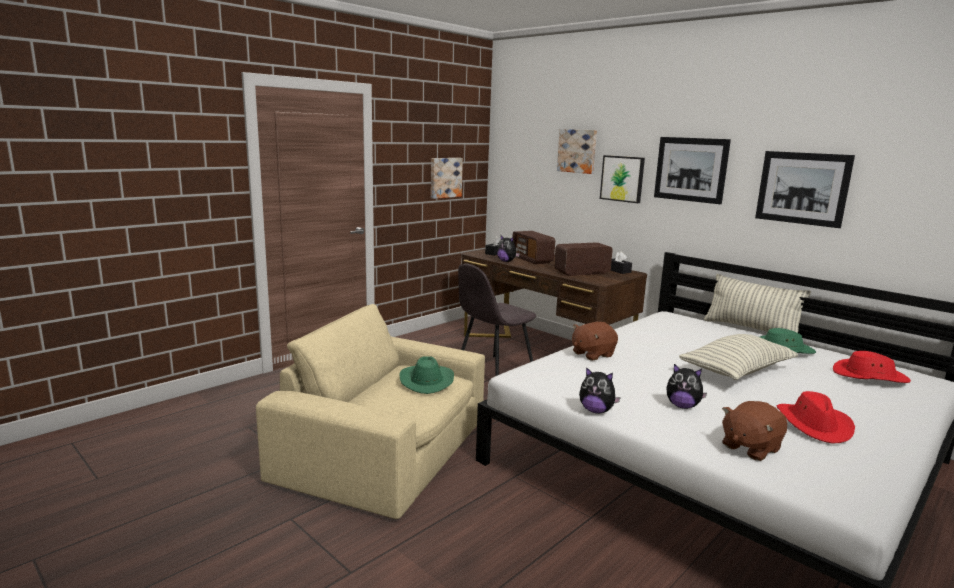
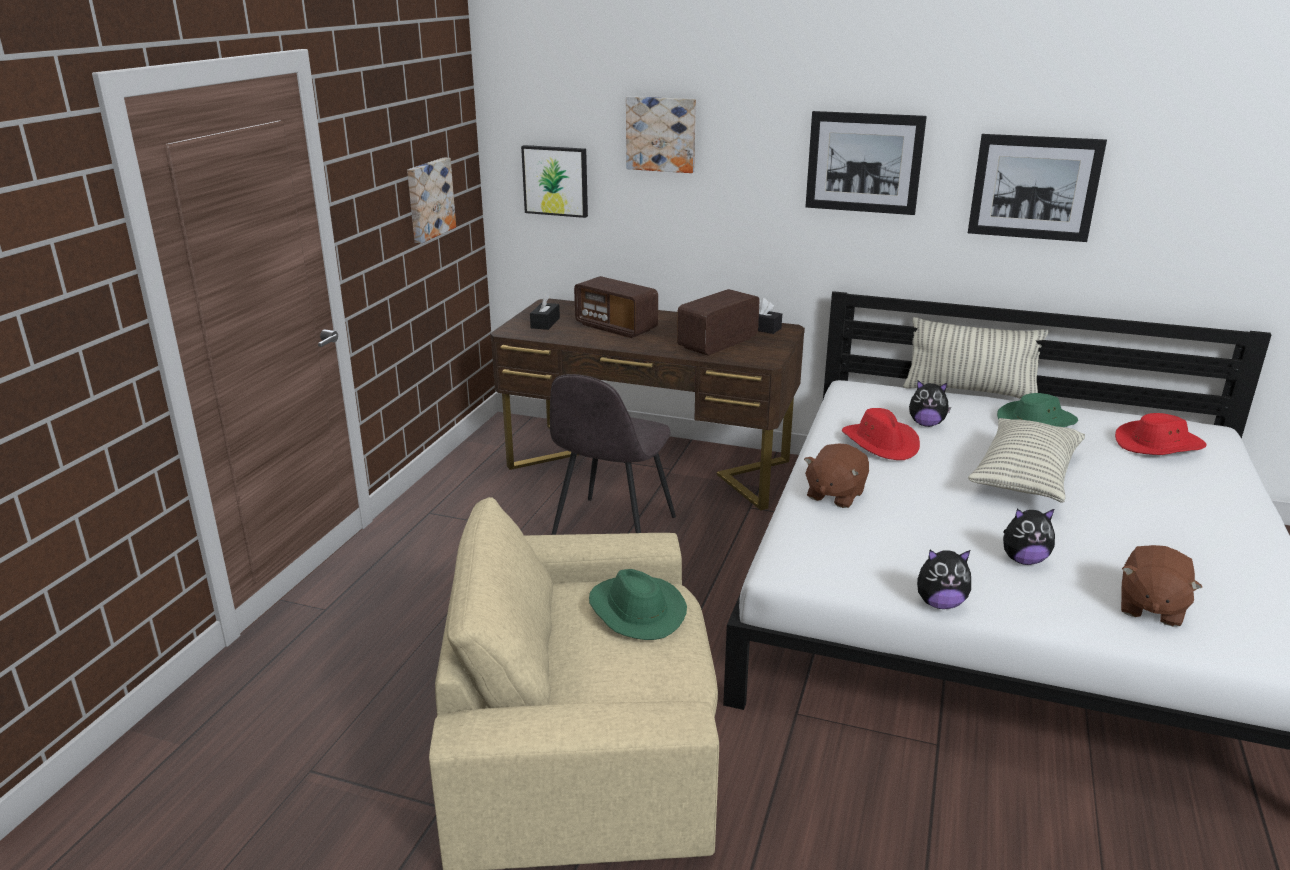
camera: 25 degrees left, 10 degrees up
plush toy [497,236,520,262] -> plush toy moved to [909,380,951,427]
picture [600,155,645,203] -> picture moved to [521,145,588,218]
red hat [777,391,855,443] -> red hat moved to [842,408,920,460]

